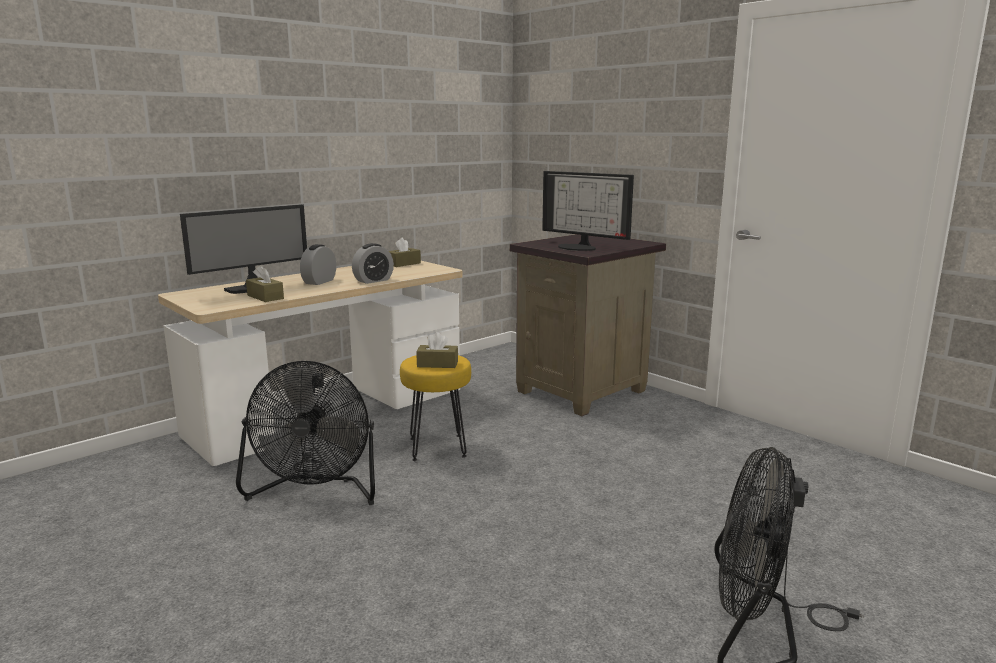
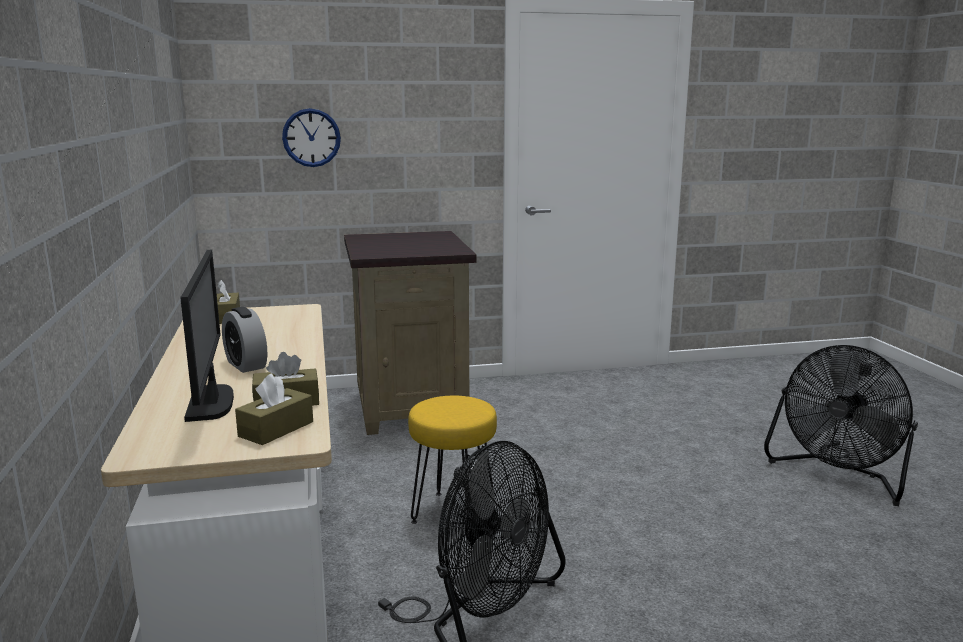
camera: 60 degrees left, 0 degrees up
alarm clock [352,243,394,284] -> none
brown tissue box [416,332,458,368] -> brown tissue box moved to [235,374,313,445]
monitor [542,171,634,251] -> none
none -> wall clock [282,108,341,167]

